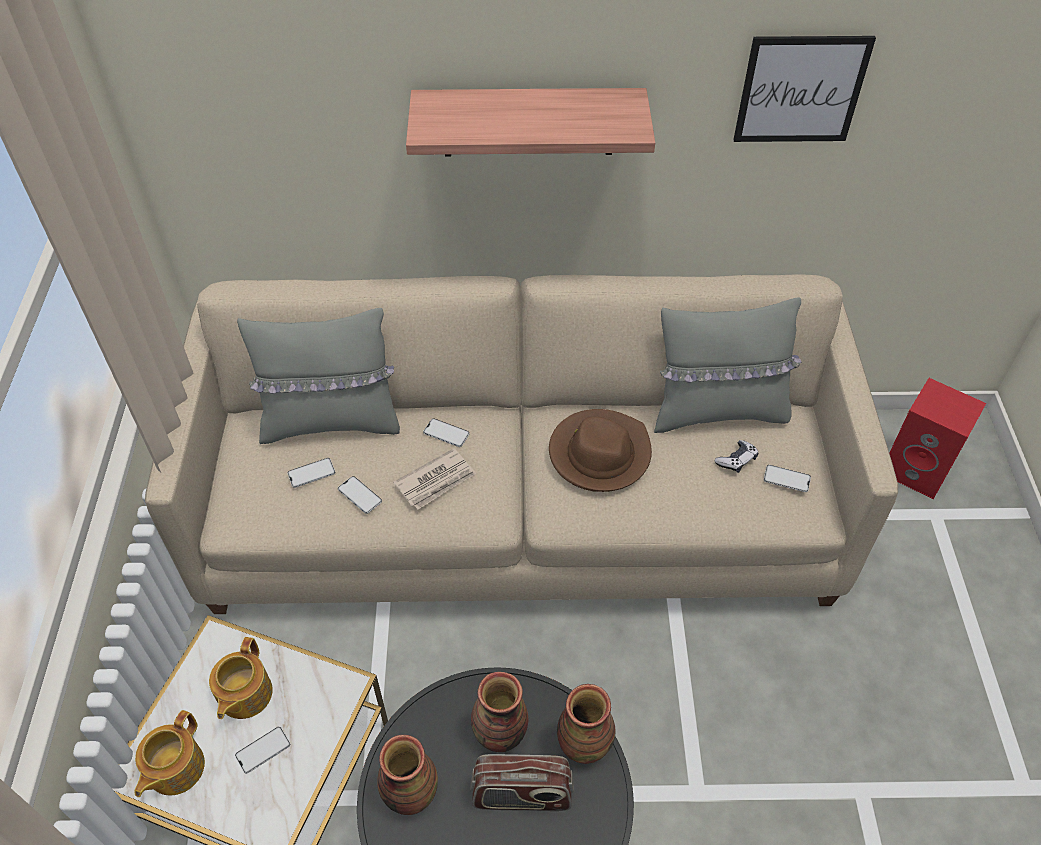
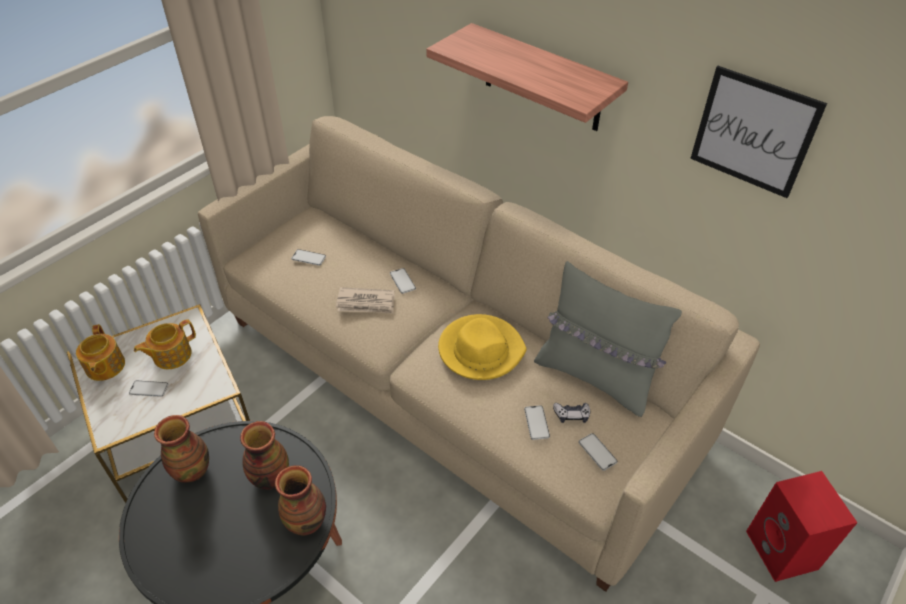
camera: 40 degrees right, 5 degrees down
teapot [135,710,205,797] -> teapot turned 75 degrees counterclockwise [76,324,125,381]
grey pillow [237,308,400,444] -> none
phone [338,476,382,514] -> phone moved to [524,405,550,440]
radio [470,754,574,811] -> none
brown hat [549,409,652,492] -> yellow hat [438,314,527,380]

